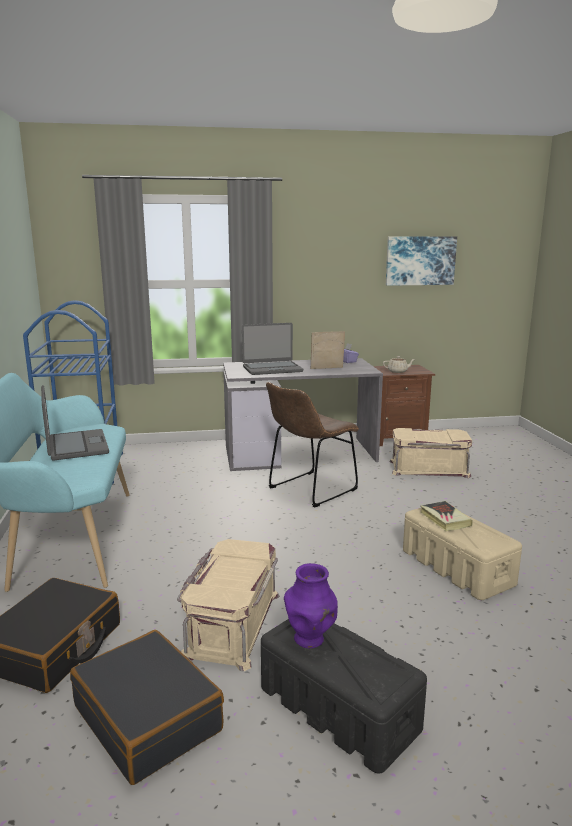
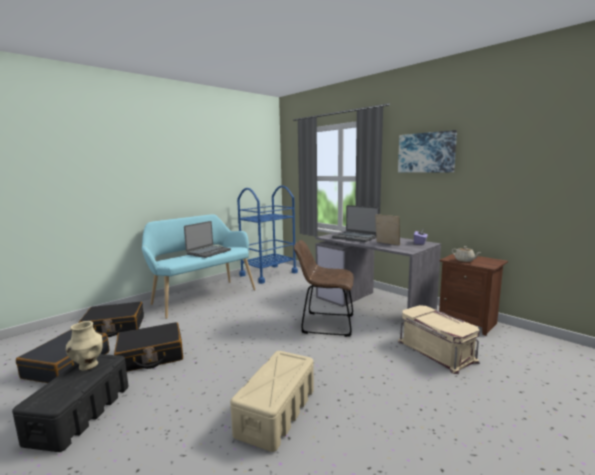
camera: 55 degrees right, 5 degrees down
beige storage box [177,539,280,672] -> black suitcase [114,322,183,372]
purple vase [284,563,338,648] -> beige vase [66,321,102,371]
picture [386,236,457,286] -> picture moved to [398,130,457,173]
book [420,501,473,531] -> none

